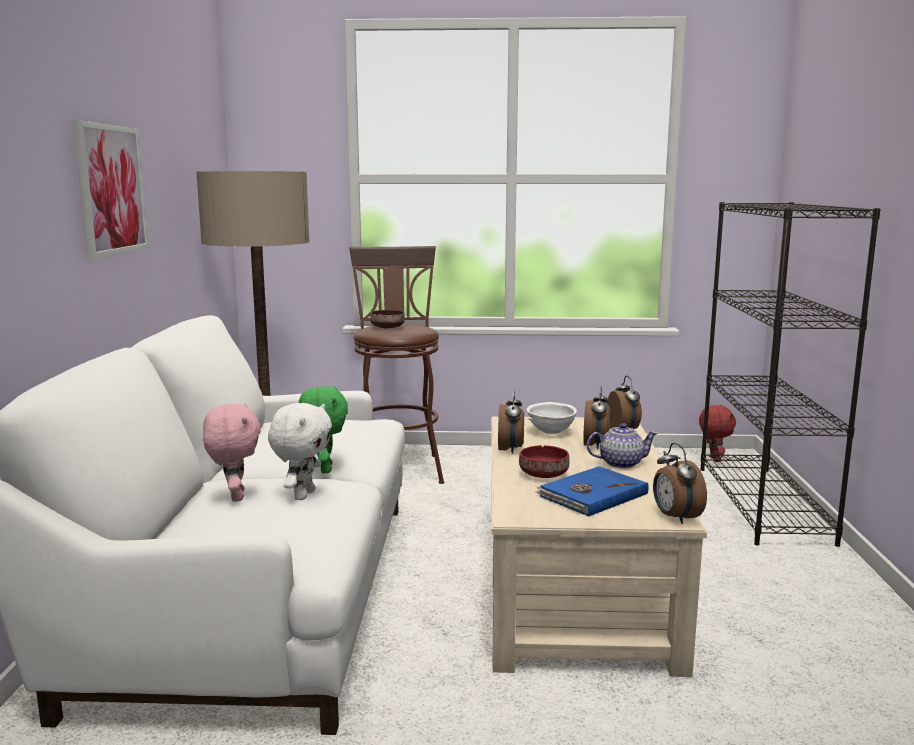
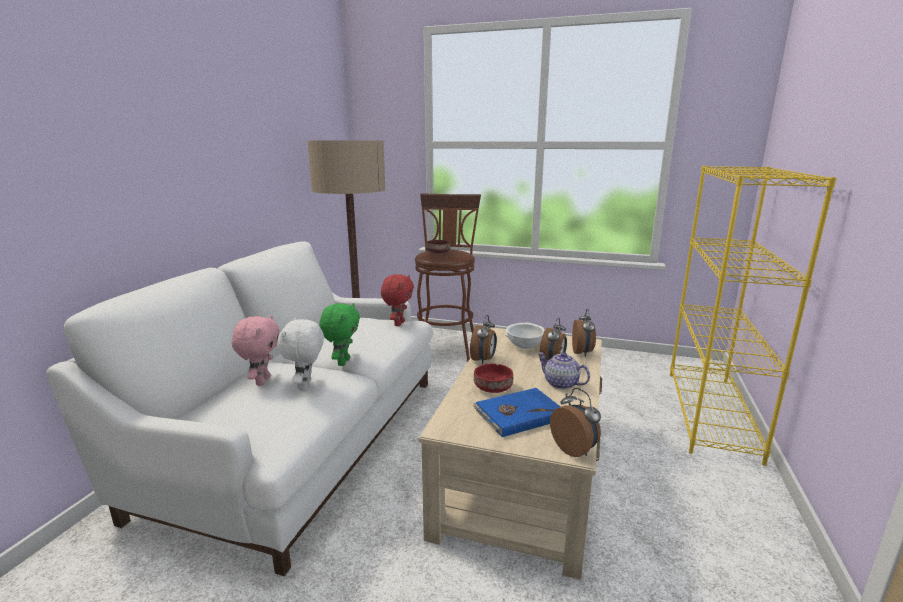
camera: 15 degrees right, 5 degrees up
picture [73,120,149,259] -> none
white plush toy [268,403,332,500] -> white plush toy turned 150 degrees clockwise [277,318,324,390]
teapot [587,423,658,469] -> teapot turned 150 degrees counterclockwise [538,352,590,389]
alarm clock [653,443,707,524] -> alarm clock turned 150 degrees clockwise [550,388,601,457]
red plush toy [699,405,736,462] -> red plush toy moved to [381,274,414,327]
black bookcase [700,202,880,547] -> yellow bookcase [670,166,837,466]

